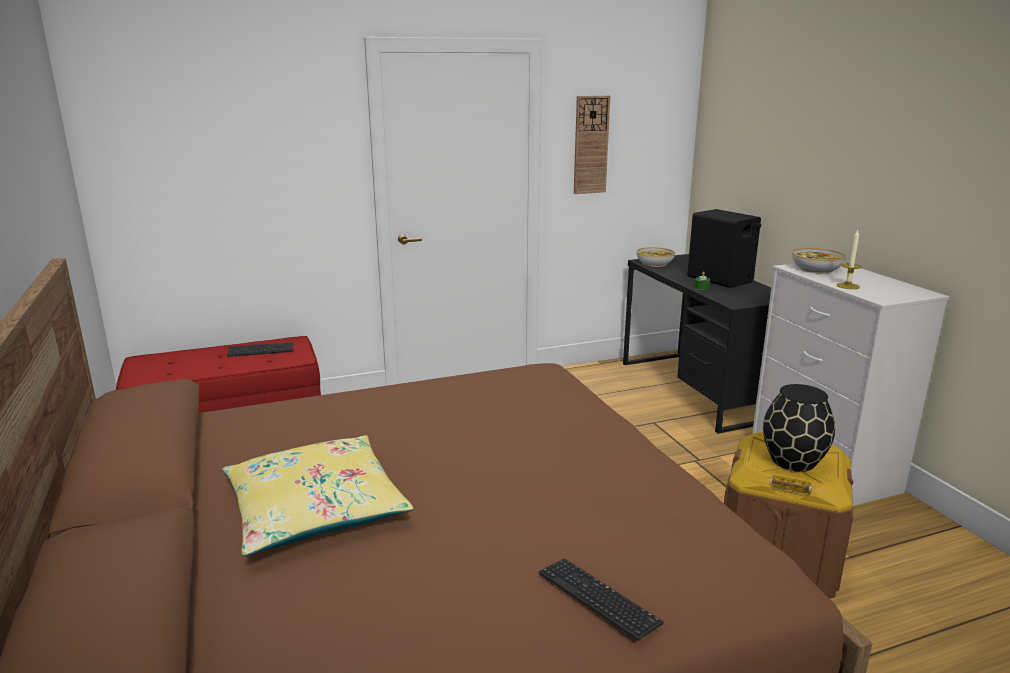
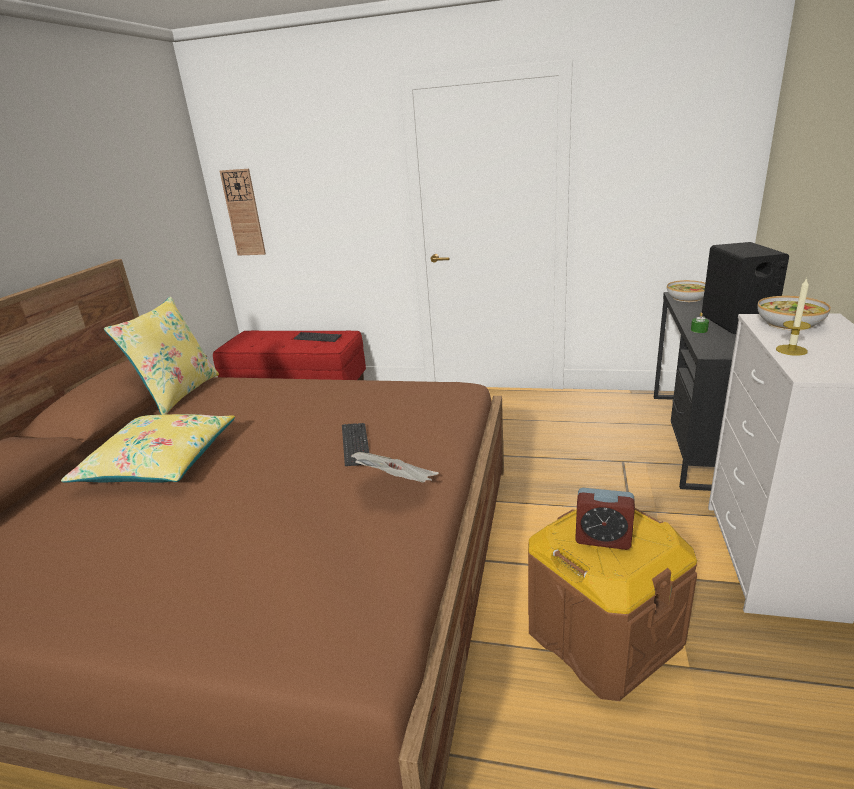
camera: 35 degrees right, 5 degrees up
keyboard [539,558,664,641] -> keyboard moved to [342,423,369,466]
wall clock [574,96,610,194] -> wall clock moved to [220,169,266,255]
black vase [763,384,835,472] -> alarm clock [575,488,635,550]
none -> yellow pillow [104,297,219,415]
none -> newspaper [351,452,439,483]

